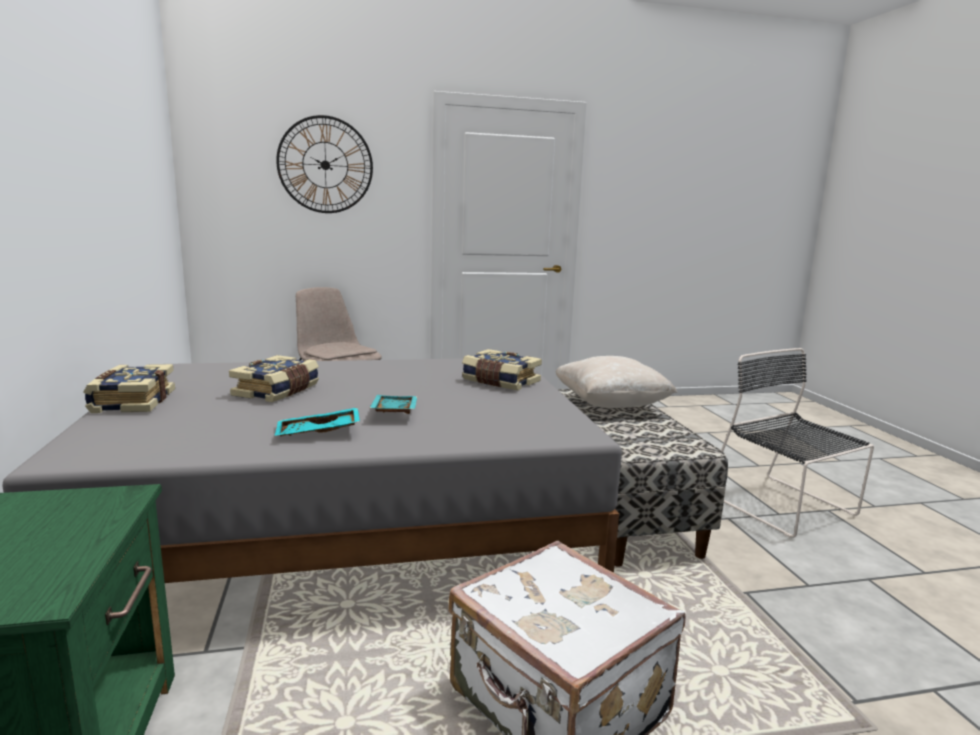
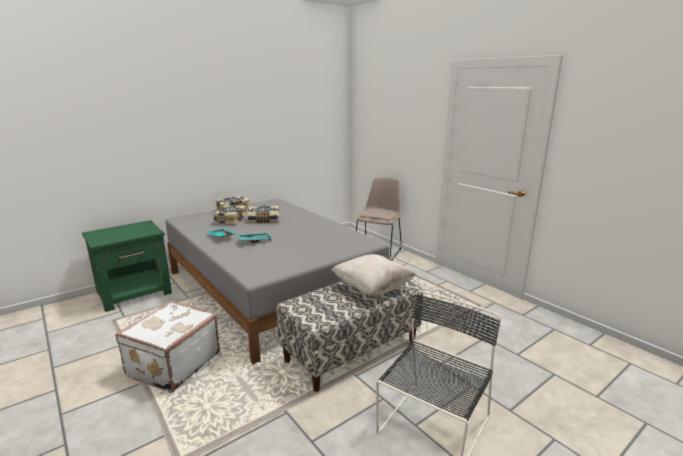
camera: 65 degrees right, 5 degrees up
wall clock [276,115,373,213] -> none
book [462,349,542,390] -> book moved to [213,205,246,225]

